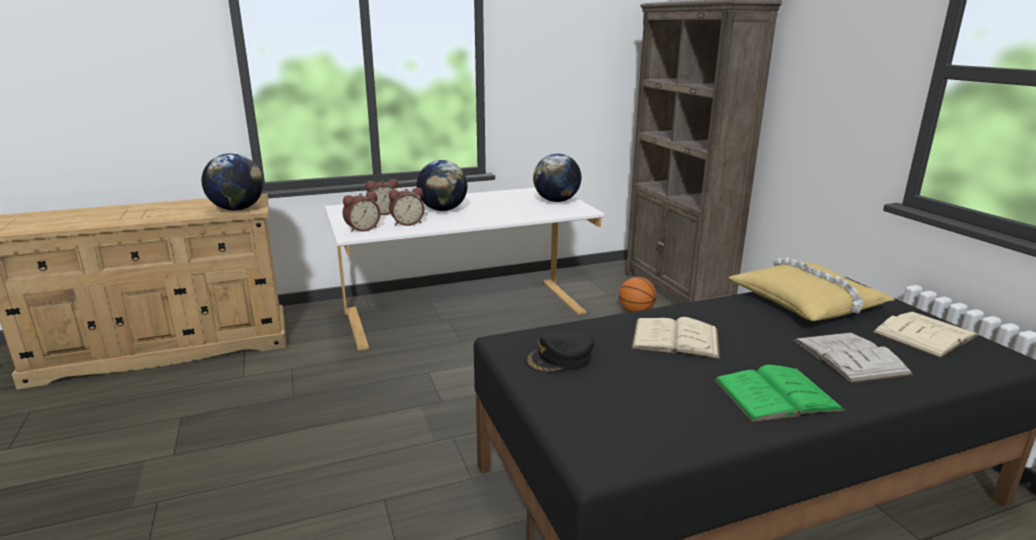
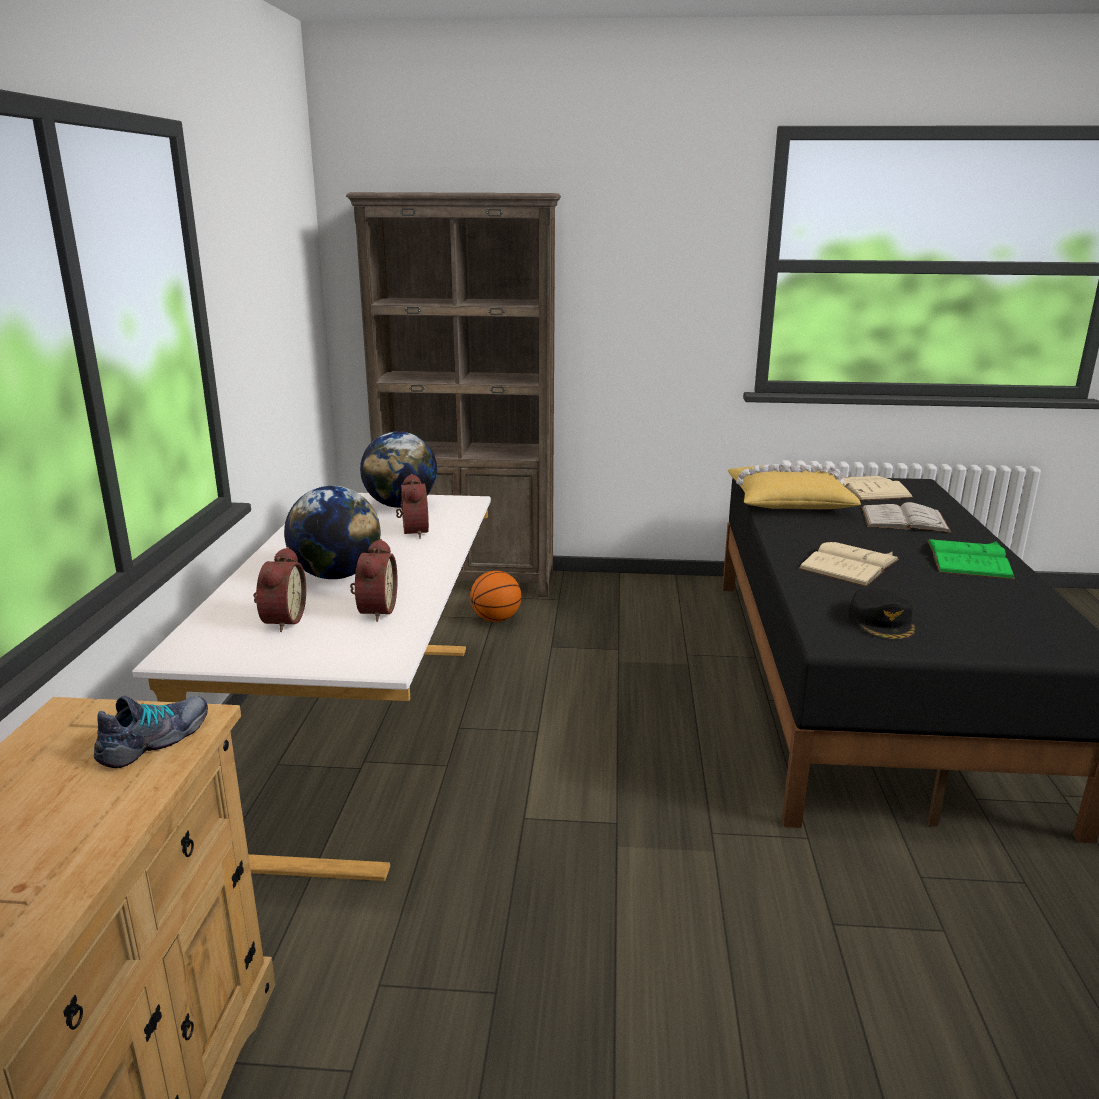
camera: 65 degrees left, 0 degrees up
globe [202,153,264,210] -> shoe [94,696,208,768]
alarm clock [343,192,380,232] -> alarm clock moved to [396,474,429,539]

